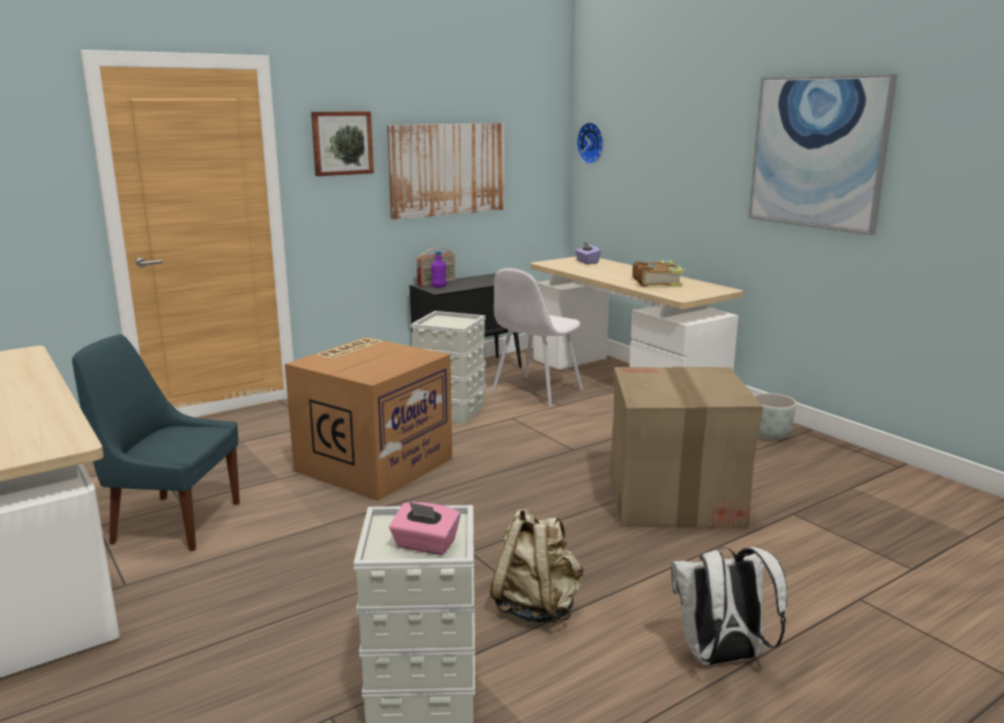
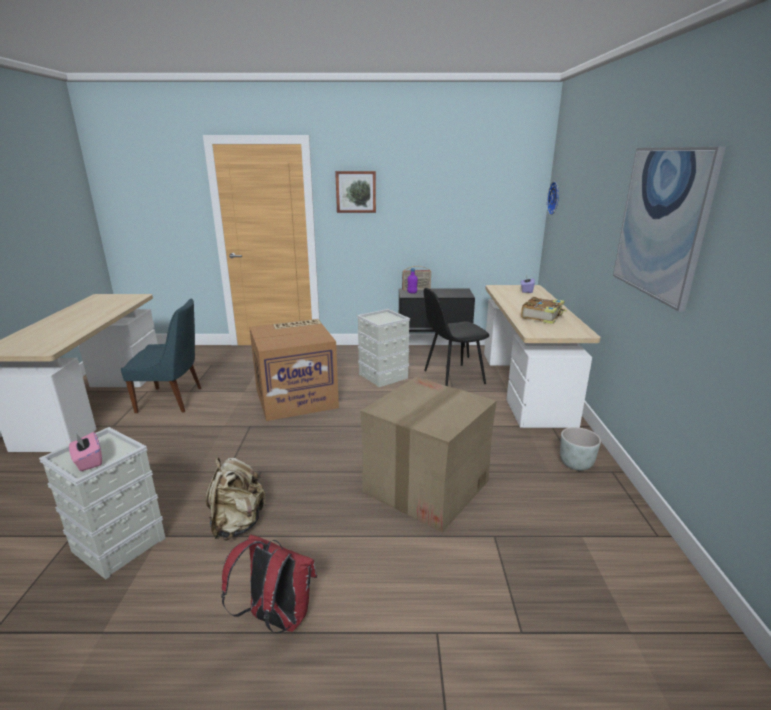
camera: 35 degrees right, 5 degrees up
blue chair [72,334,240,551] -> blue chair turned 135 degrees clockwise [121,298,201,413]
picture [387,123,505,220] -> none
white chair [492,268,583,407] -> black chair [424,288,490,386]
white backpack [671,547,787,665] -> red backpack [221,534,317,633]

